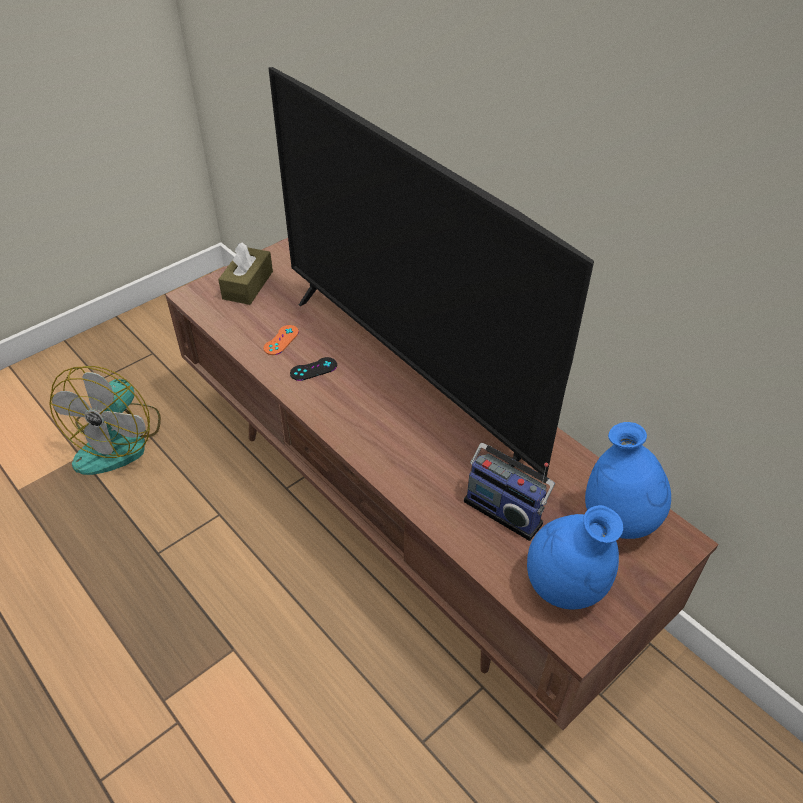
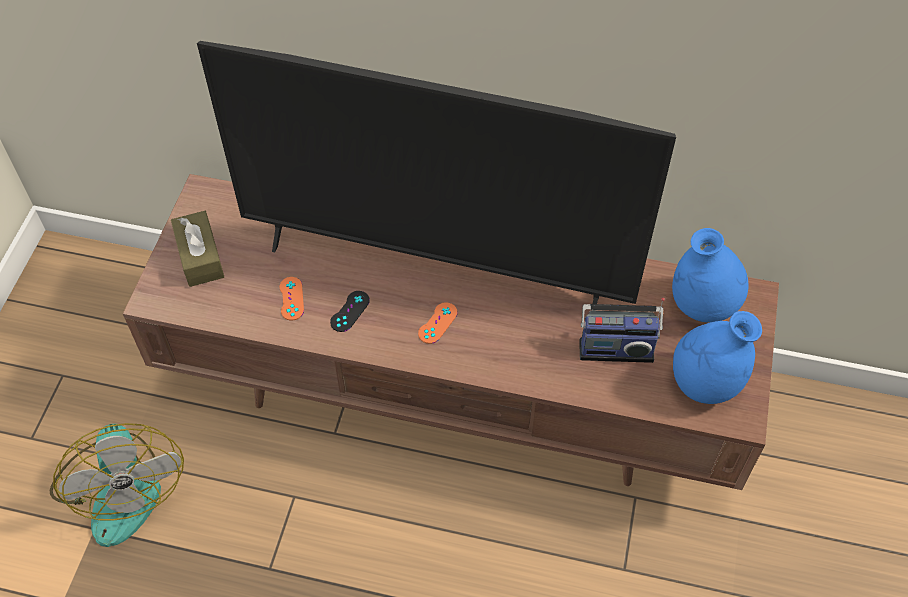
camera: 35 degrees left, 10 degrees up
none -> orange game controller [418,302,458,344]

